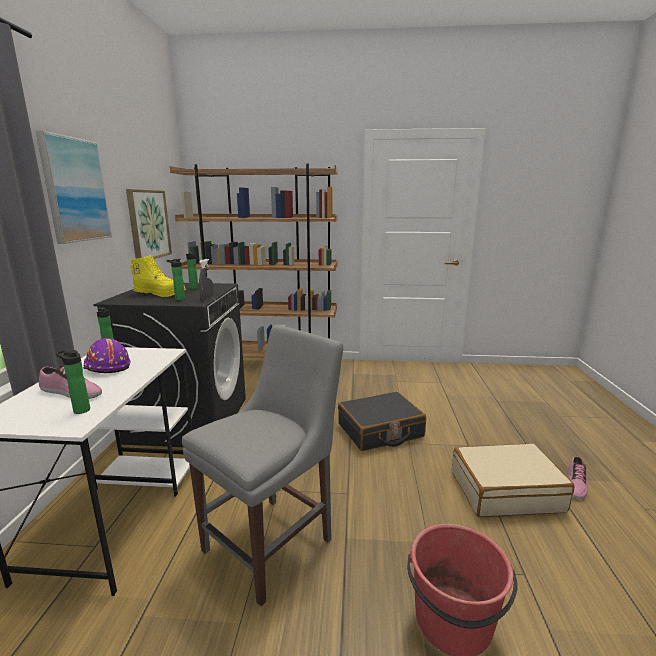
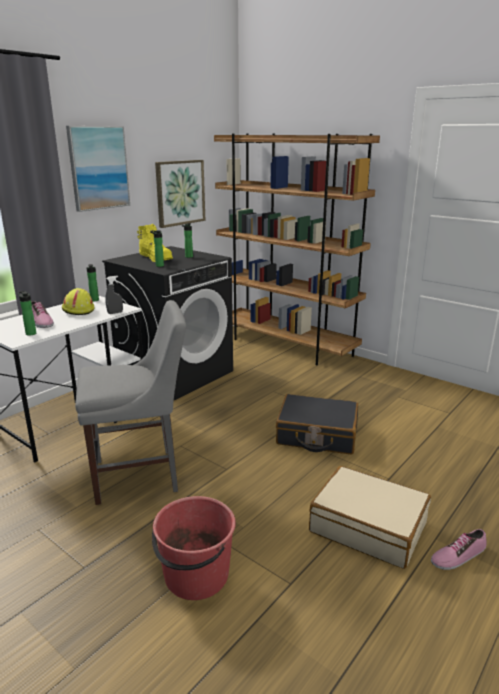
camera: 35 degrees right, 5 degrees up
purple hard hat [83,338,131,373] -> yellow hard hat [62,288,94,315]
grey spray bottle [199,259,214,300] -> grey spray bottle moved to [105,276,123,314]

